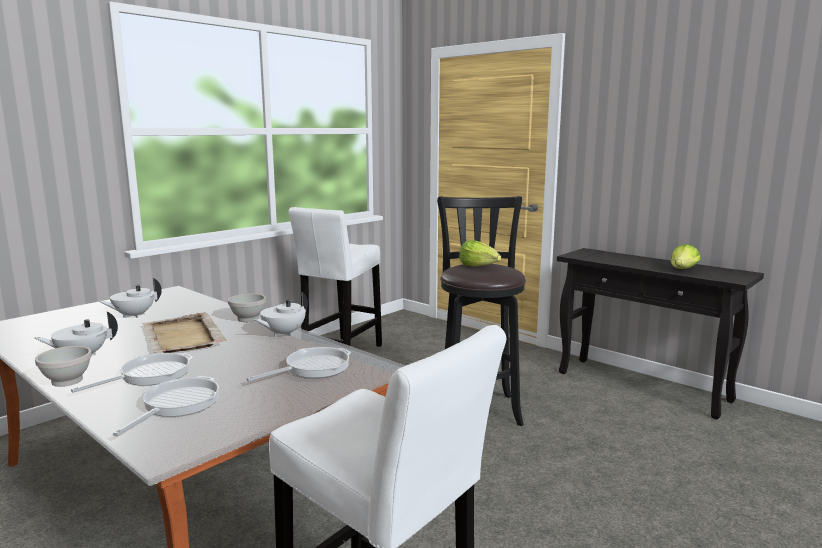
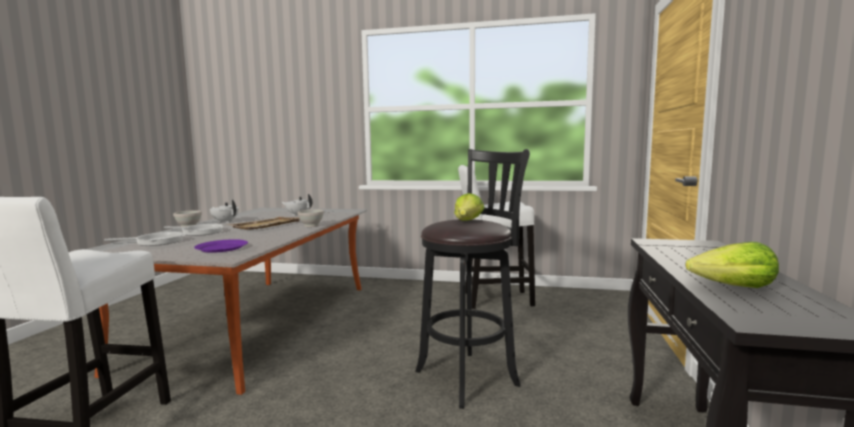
camera: 60 degrees right, 5 degrees down
frying pan [247,347,351,382] -> purple plate [194,239,248,253]
white teapot [254,291,308,337] -> none

